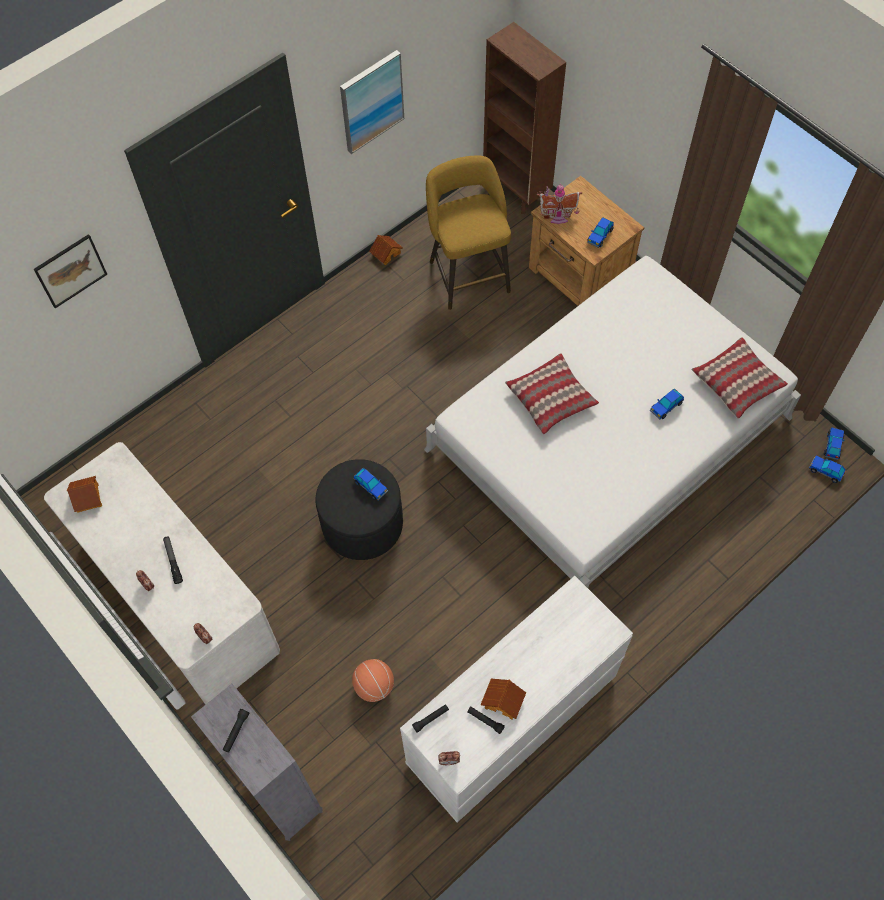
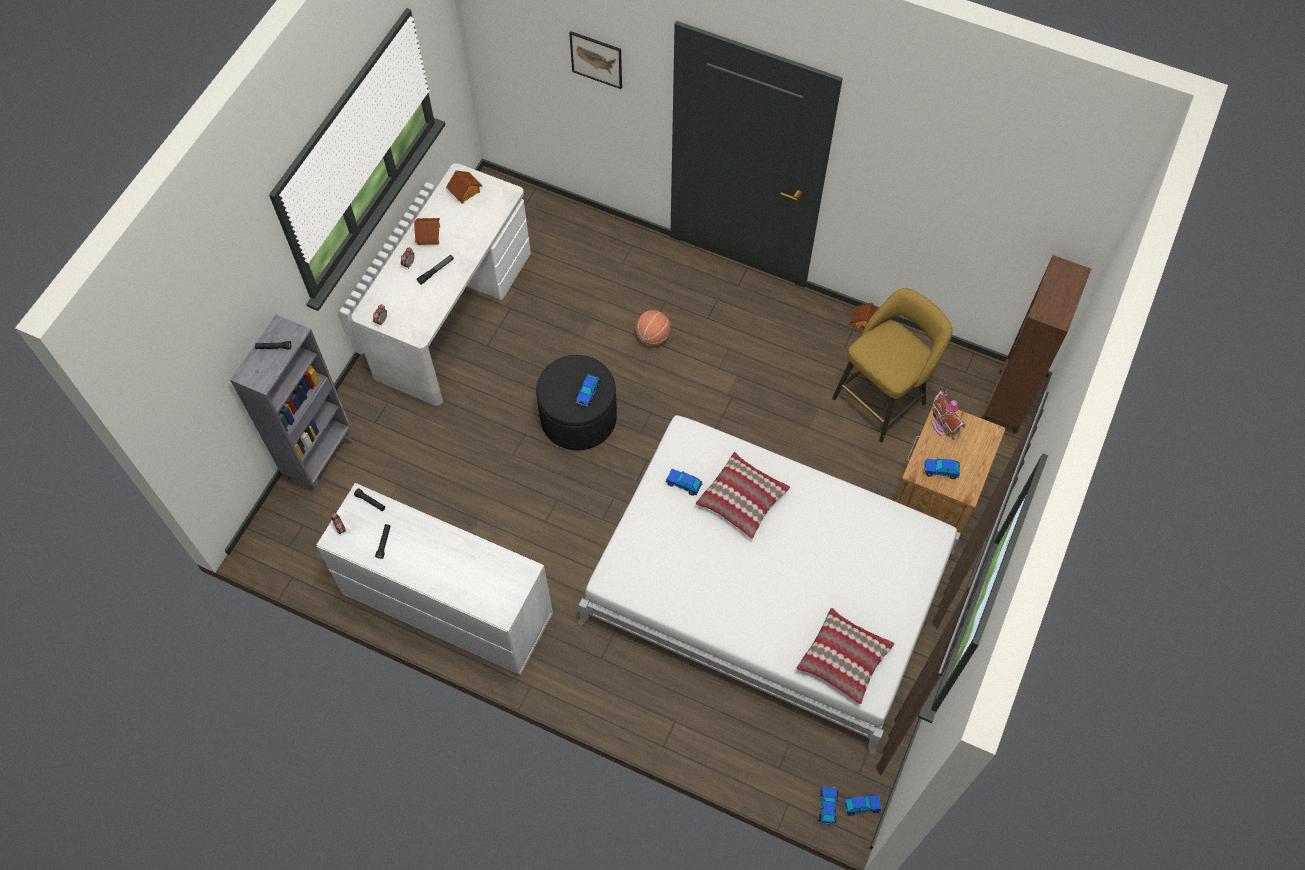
camera: 65 degrees right, 0 degrees up
picture [340,50,404,154] -> none
basketball [352,659,394,702] -> basketball moved to [635,310,671,346]
toy house [481,679,526,719] -> toy house moved to [414,218,440,245]
toy car [650,389,684,420] -> toy car moved to [666,469,703,496]

